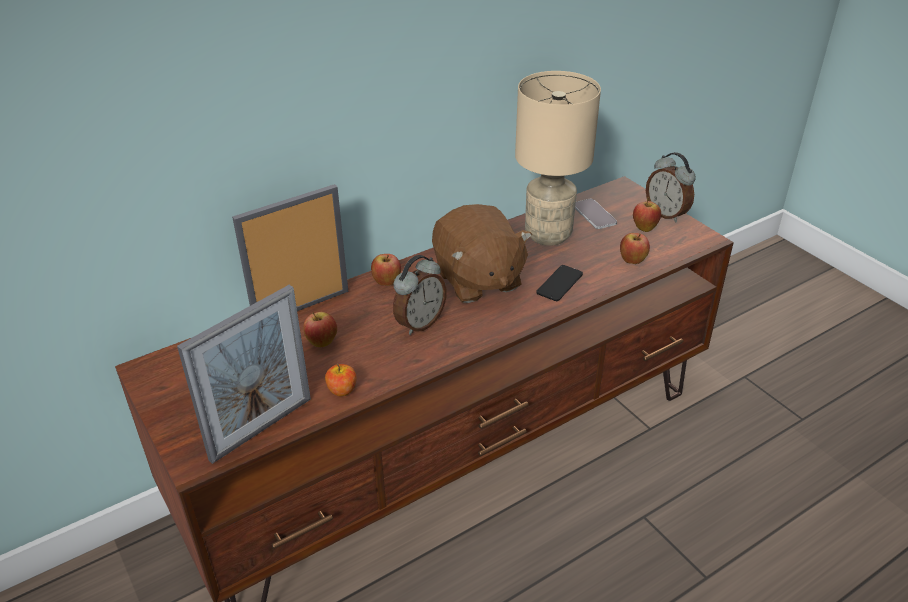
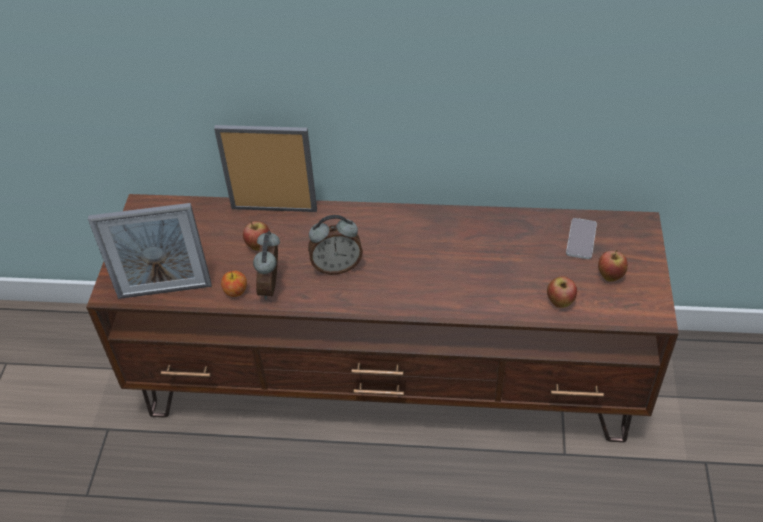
camera: 40 degrees right, 10 degrees up
apple [371,254,401,286] -> none
brown plush toy [432,204,532,303] -> none
beige table lamp [515,71,601,246] -> none
phone [536,265,583,301] -> none
alarm clock [646,152,696,223] -> alarm clock moved to [253,231,280,300]

